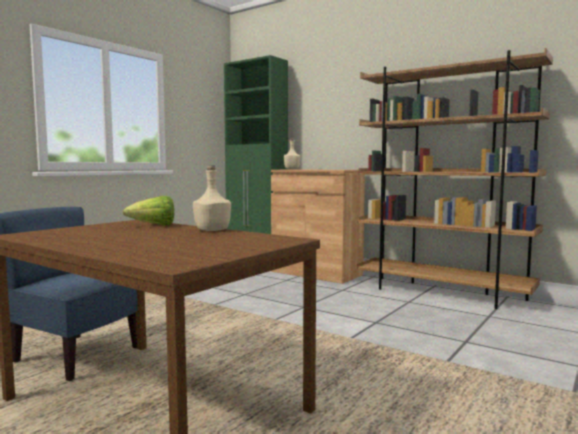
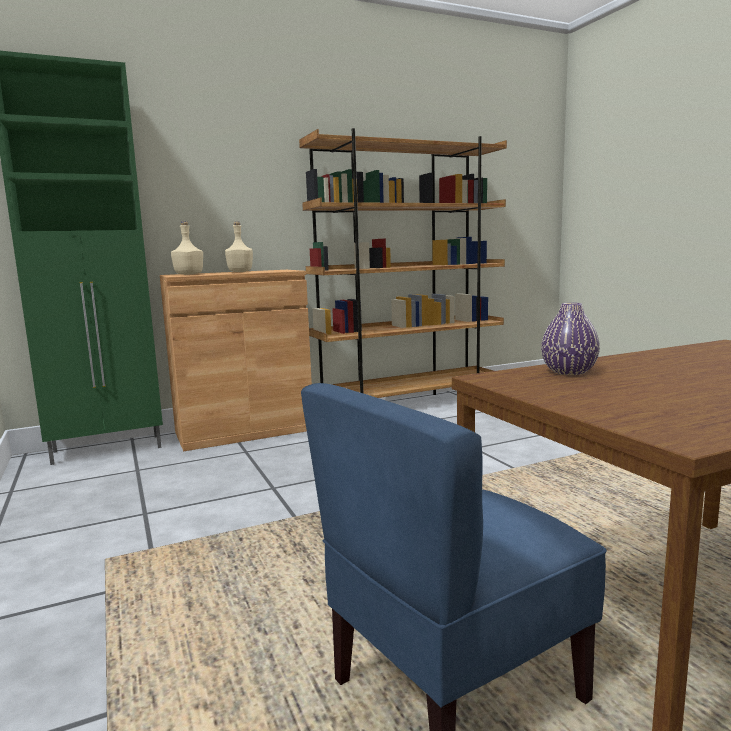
camera: 60 degrees left, 5 degrees up
lettuce [123,196,174,225] -> purple vase [541,303,600,375]
beige bottle [193,165,231,231] -> beige bottle moved to [225,221,253,272]

